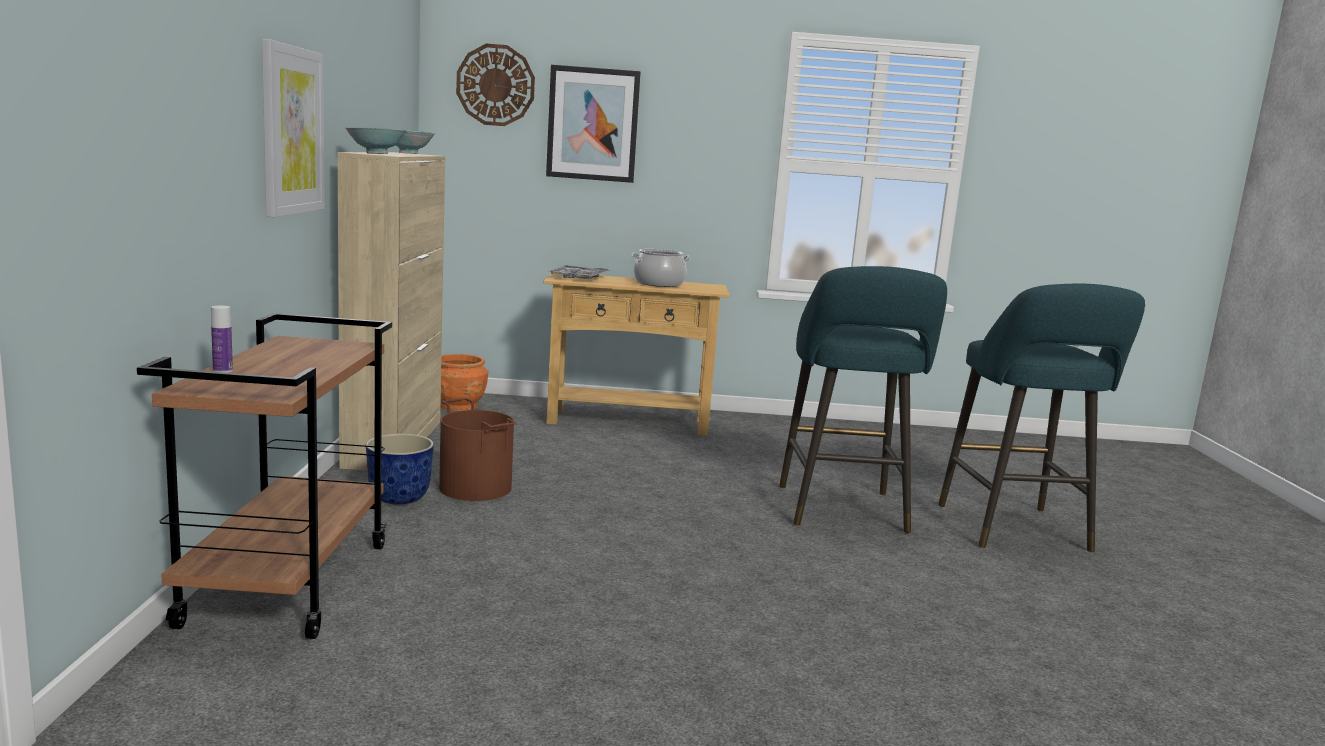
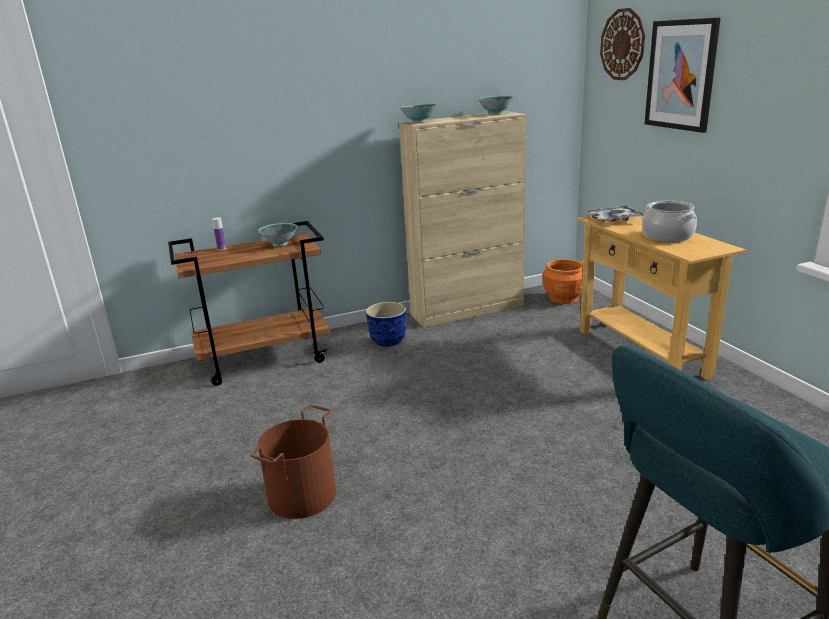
camera: 70 degrees right, 10 degrees up
picture [262,39,325,217] -> none
brown bucket [439,398,516,501] -> brown bucket moved to [250,405,336,519]
turquoise stool [779,266,947,533] -> none
none -> bowl [258,223,298,247]

